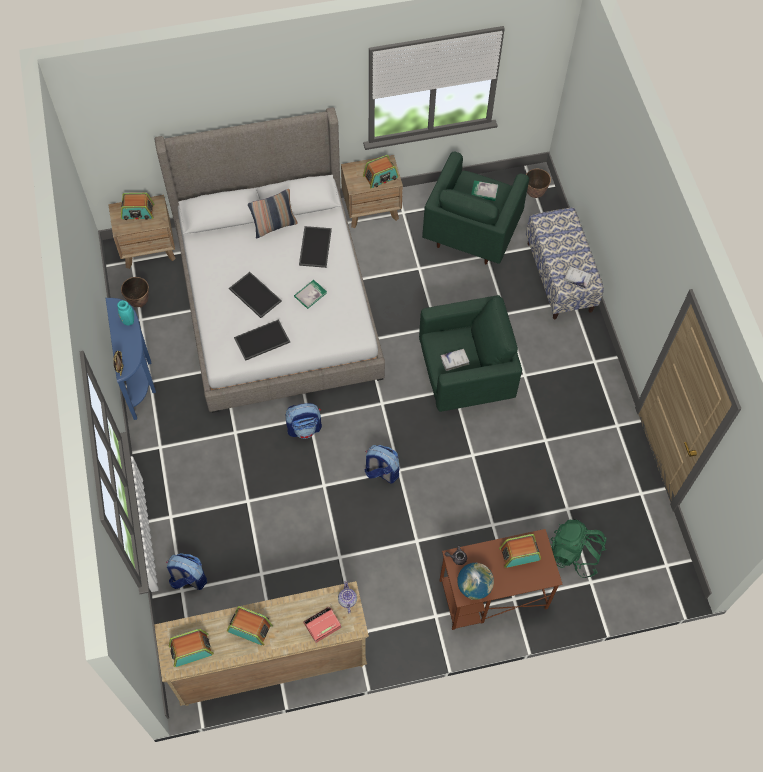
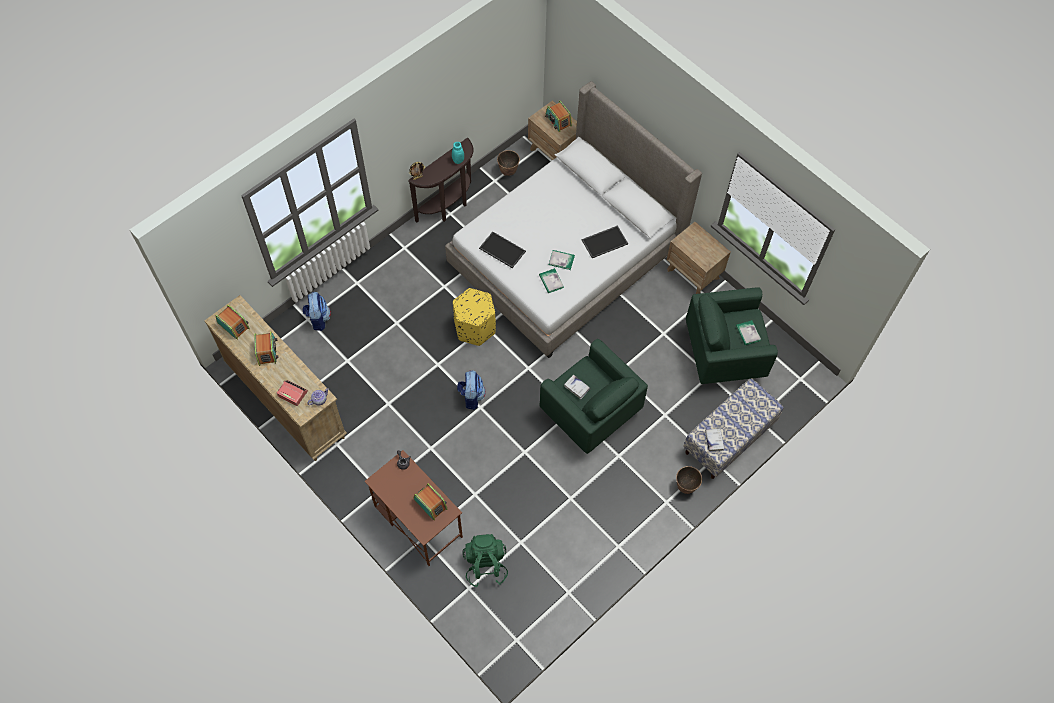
camera: 60 degrees right, 0 degrees up
blue console table [106,298,156,420] -> brown console table [408,138,474,222]
tray [229,272,282,318] -> none
pillow [248,189,298,238] -> none
backpack [286,403,322,439] -> yellow ottoman [453,288,496,346]
radio [363,155,399,188] -> none
globe [457,563,494,600] -> none
planter [526,169,551,198] -> planter moved to [676,466,702,494]
none -> book [539,268,564,293]

